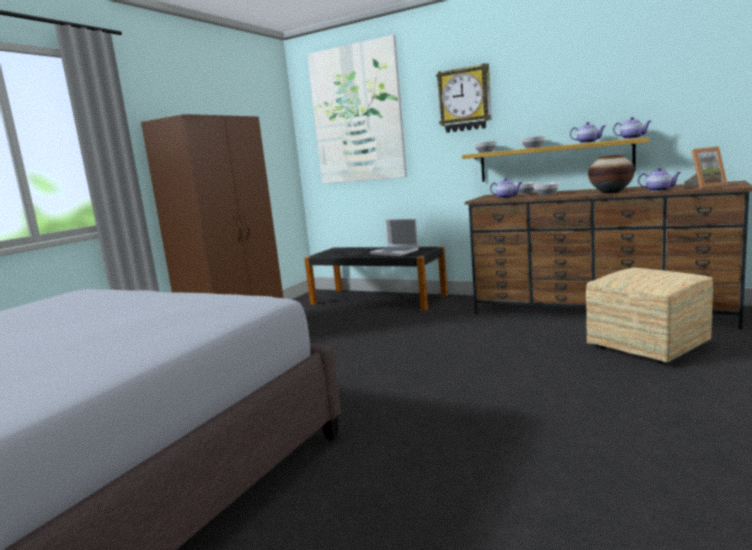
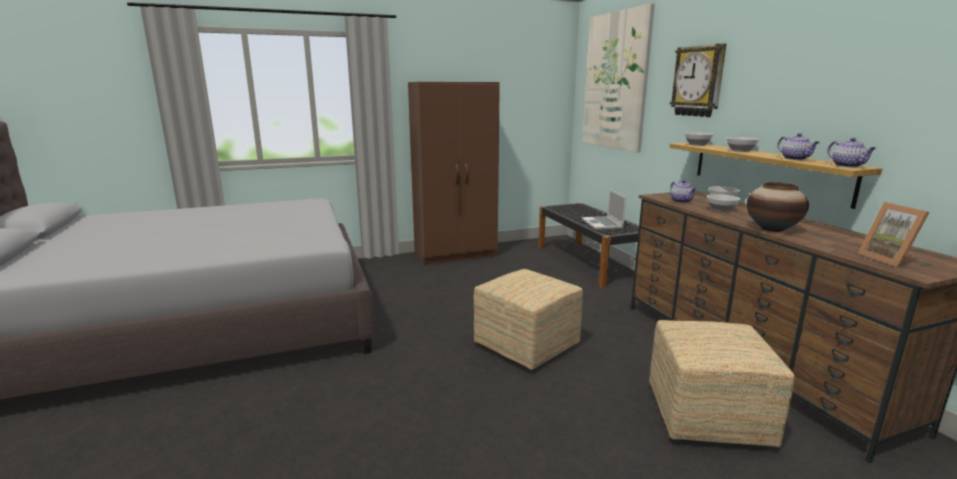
camera: 40 degrees right, 5 degrees up
teapot [638,168,681,192] -> none
picture frame [684,147,728,189] -> picture frame turned 45 degrees clockwise [858,202,929,267]
none -> ottoman [474,269,583,370]

